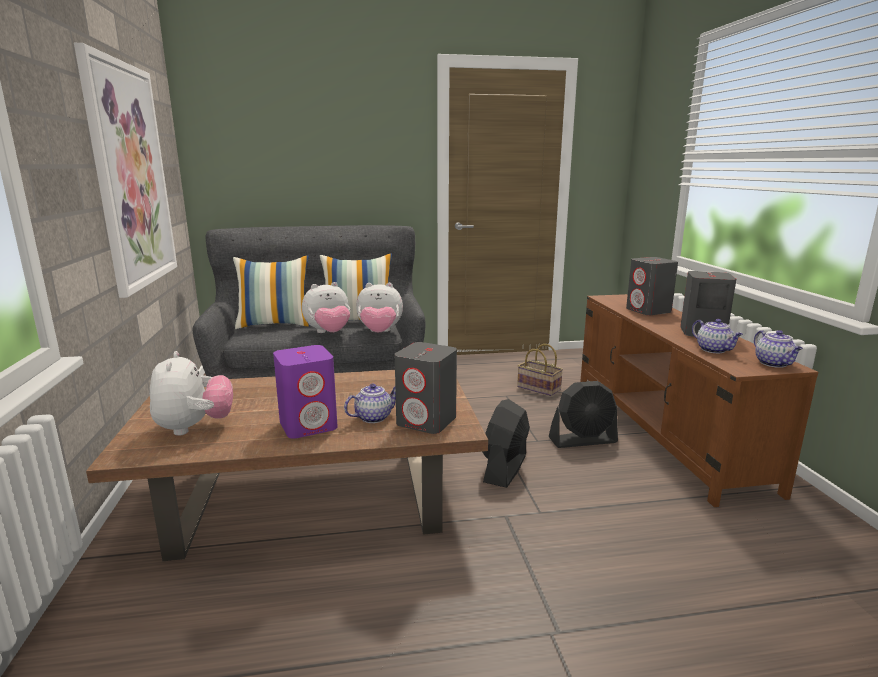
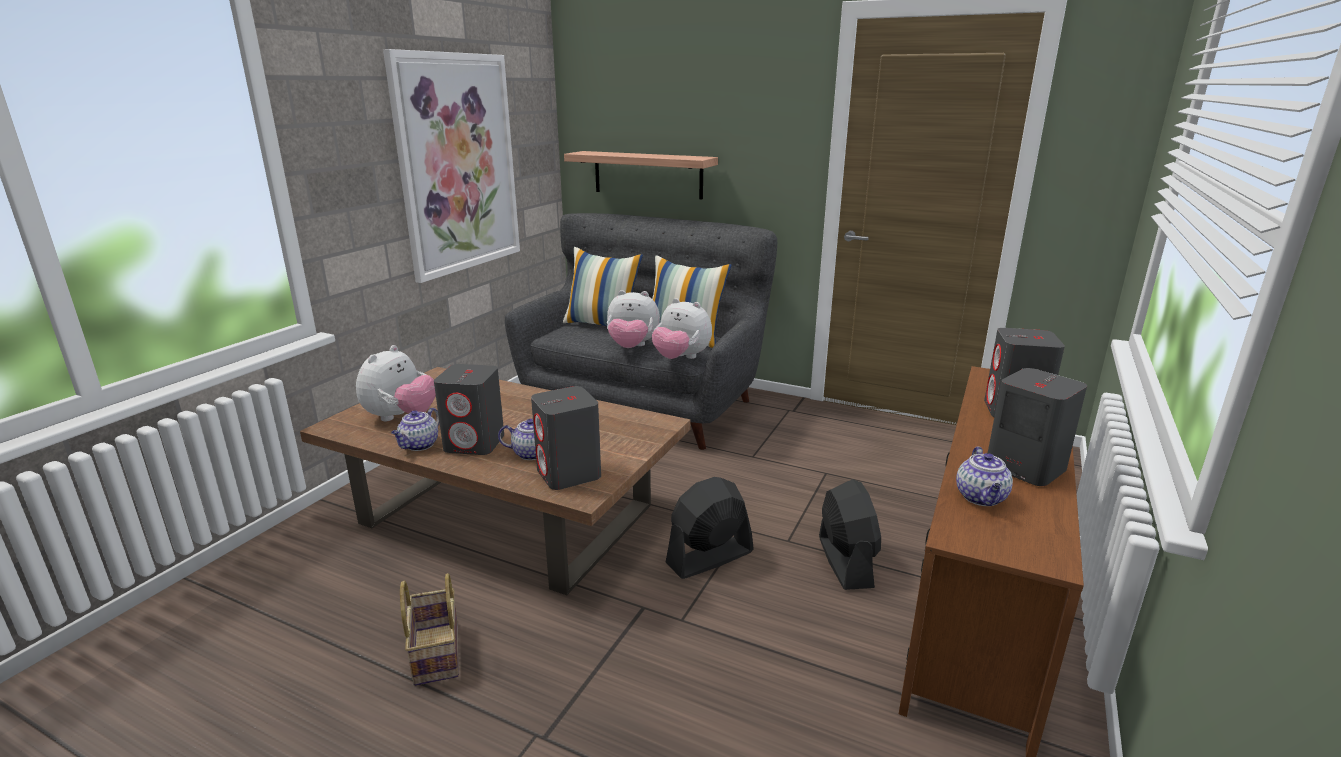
camera: 35 degrees right, 5 degrees up
purple speaker [273,345,338,439] -> grey speaker [434,364,504,455]
basket [517,344,563,396] -> basket moved to [400,573,459,686]
black fan [549,381,618,448] -> black fan turned 120 degrees counterclockwise [819,479,881,590]
teapot [754,330,803,368] -> teapot moved to [391,408,440,451]
none -> shelf [564,151,718,199]

